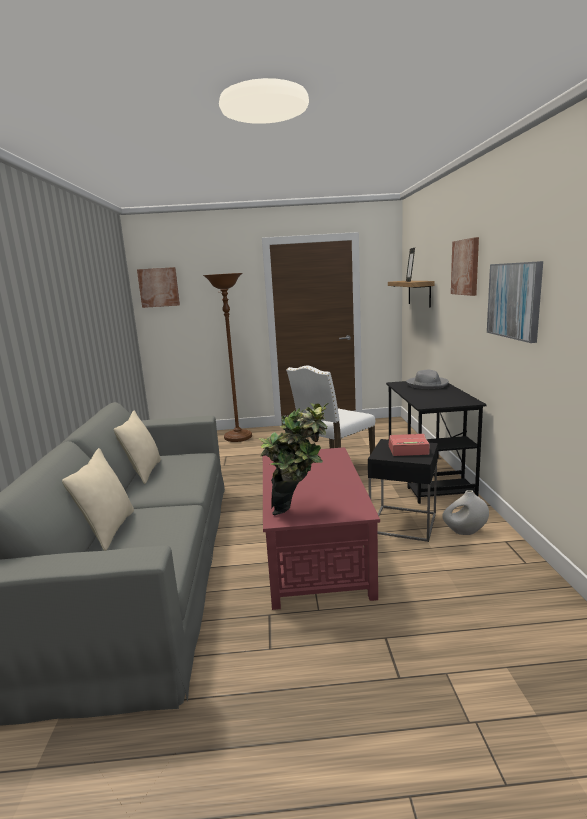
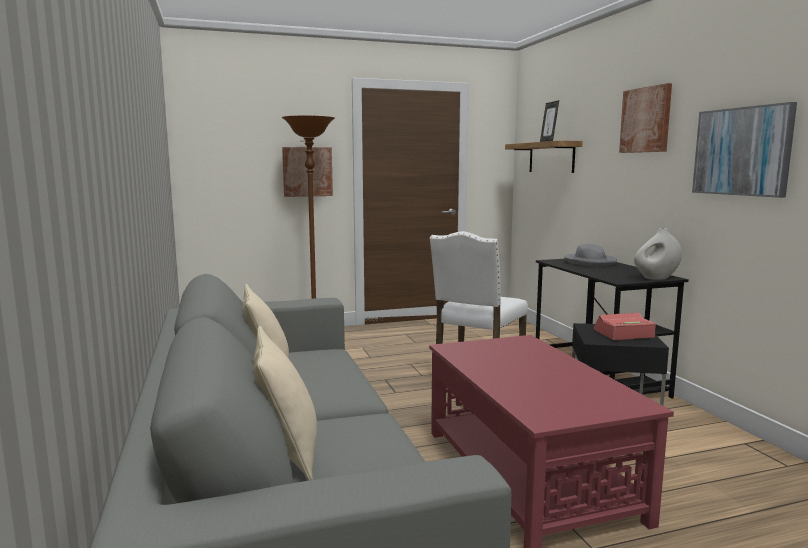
camera: 15 degrees left, 5 degrees down
picture [137,267,180,308] -> picture moved to [282,147,333,197]
potted plant [259,403,329,515] -> none
white vase [442,490,489,535] -> white vase moved to [634,228,682,280]

